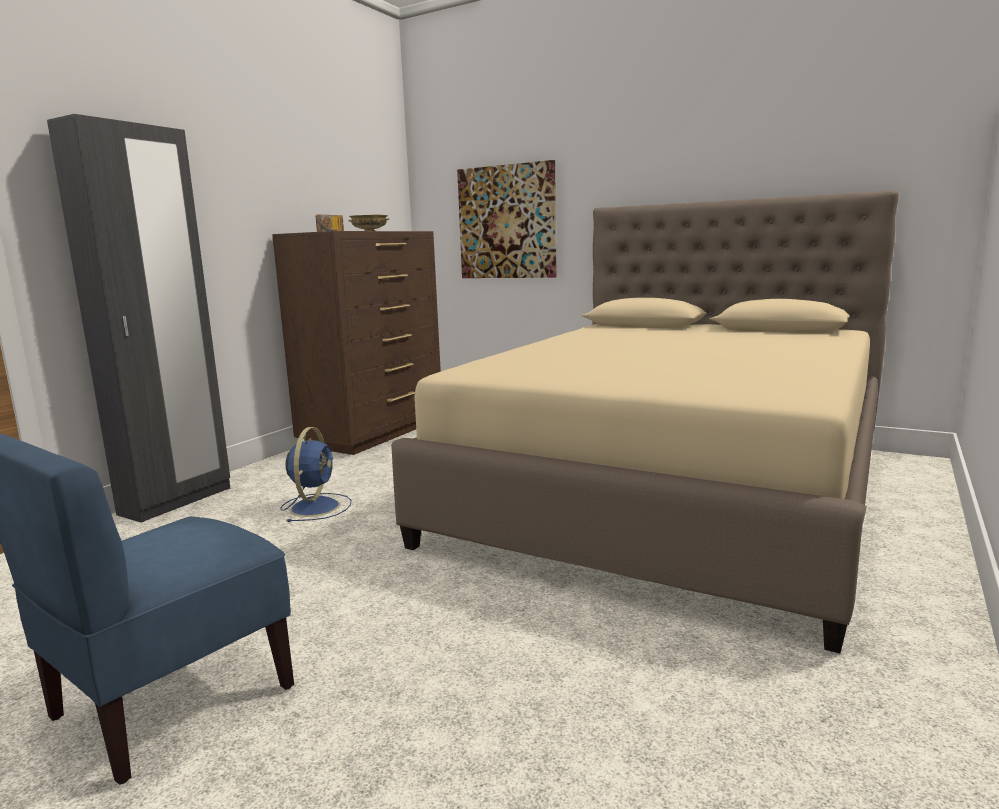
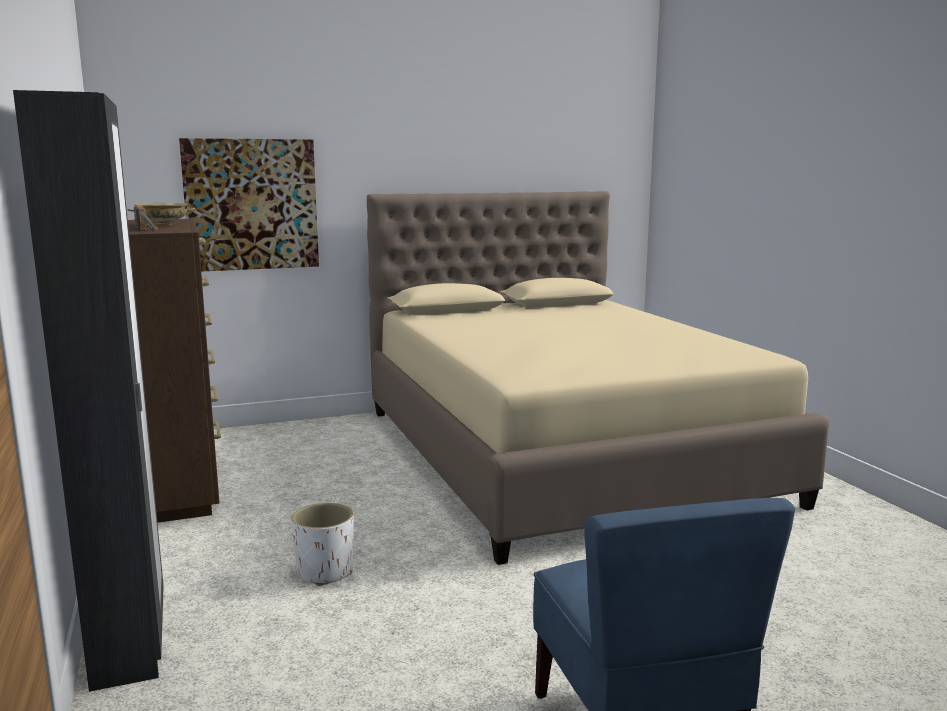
camera: 50 degrees left, 0 degrees up
blue fan [281,427,351,522] -> white planter [291,503,353,586]

